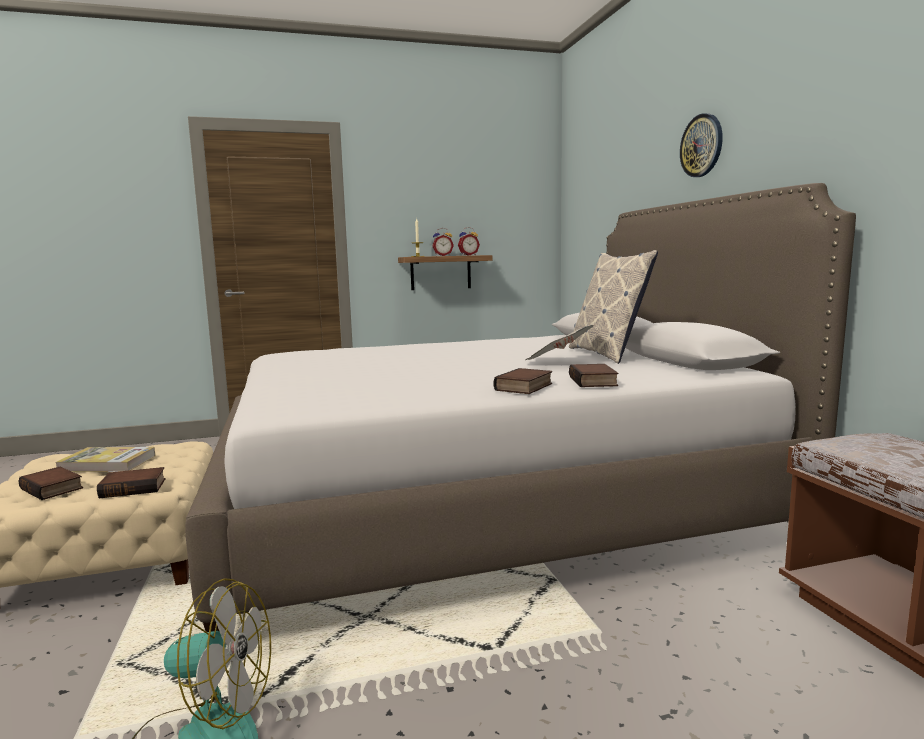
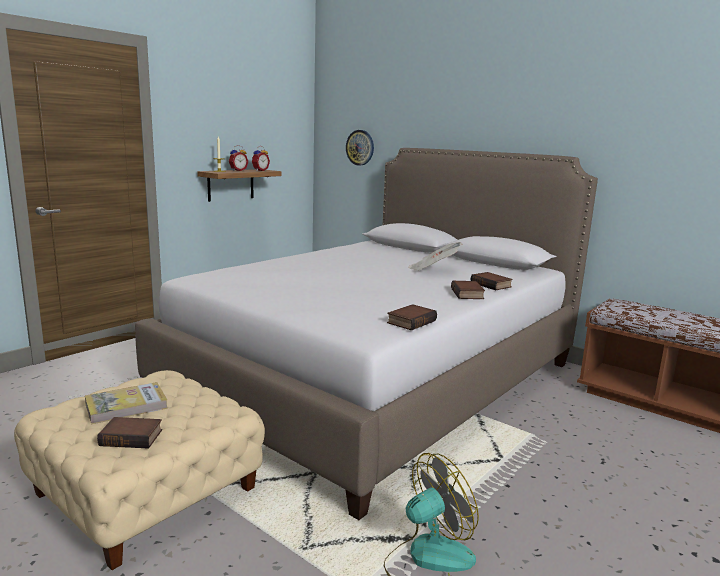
camera: 35 degrees left, 5 degrees up
book [97,467,166,498] -> book moved to [387,304,437,330]
pillow [569,250,658,364] -> none
wall clock [680,113,723,177] -> wall clock moved to [346,130,374,166]

